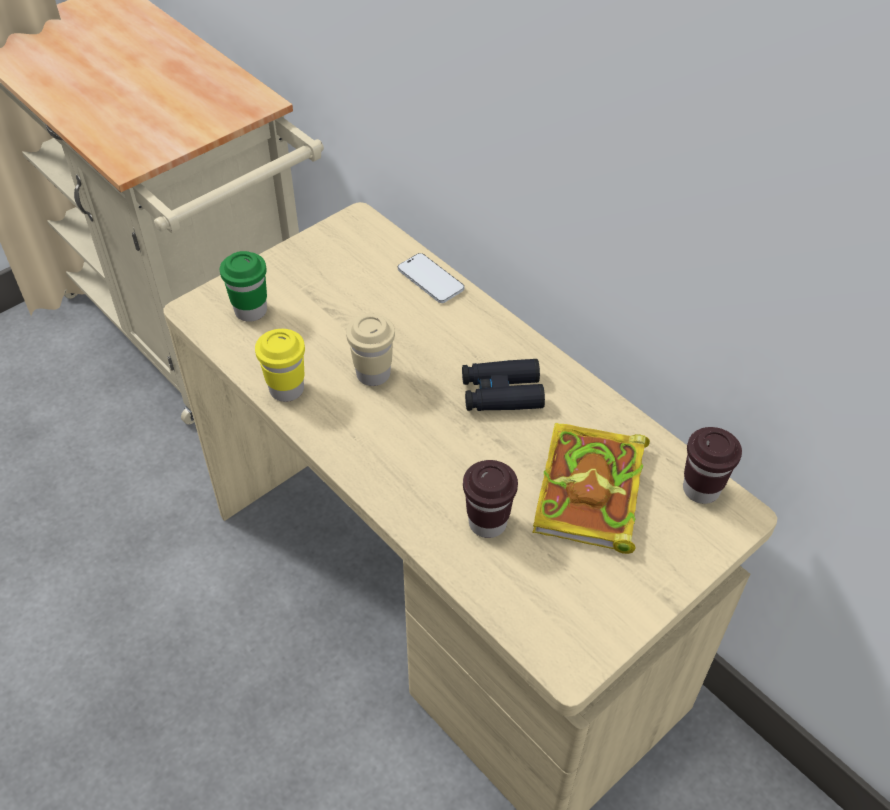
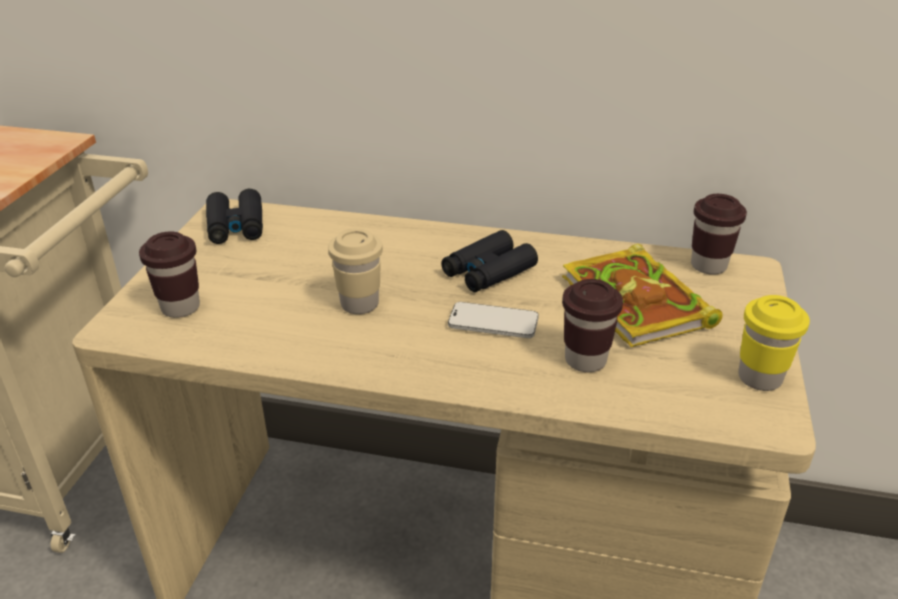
camera: 35 degrees left, 15 degrees down
green cup [220,251,267,322] -> brown cup [139,231,200,318]
yellow cup [255,329,305,402] -> yellow cup moved to [738,295,810,391]
phone [398,253,464,303] -> phone moved to [448,302,539,338]
none -> black binoculars [206,189,263,244]

